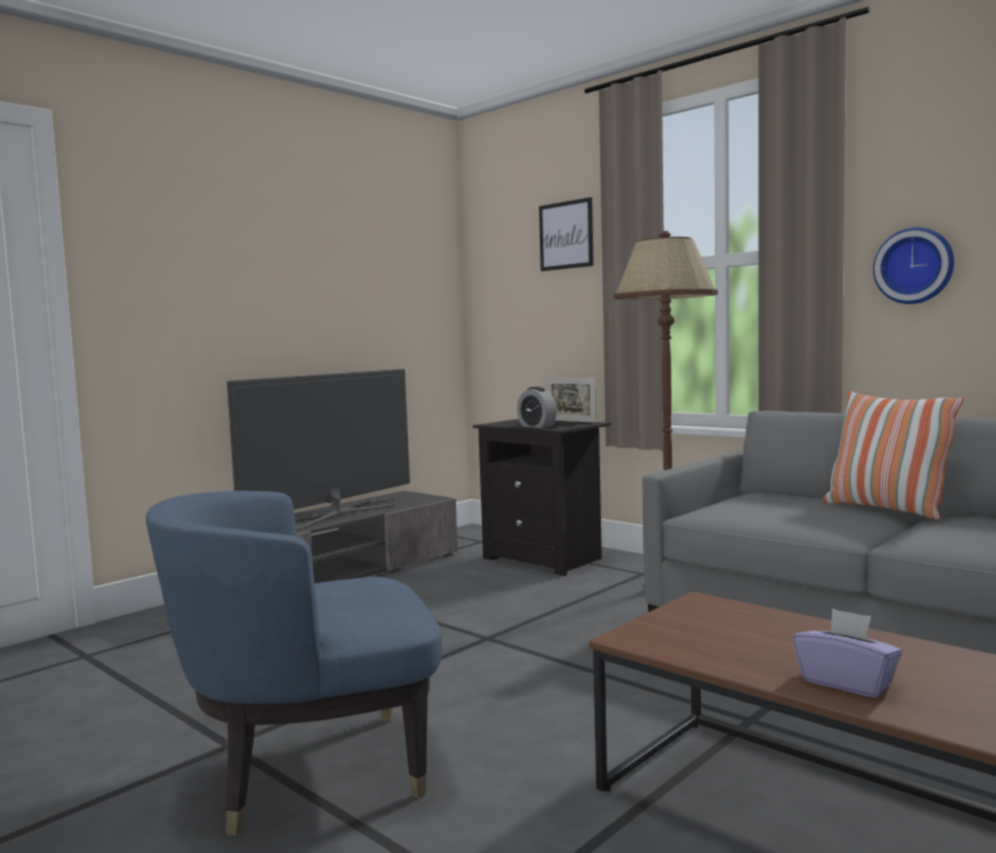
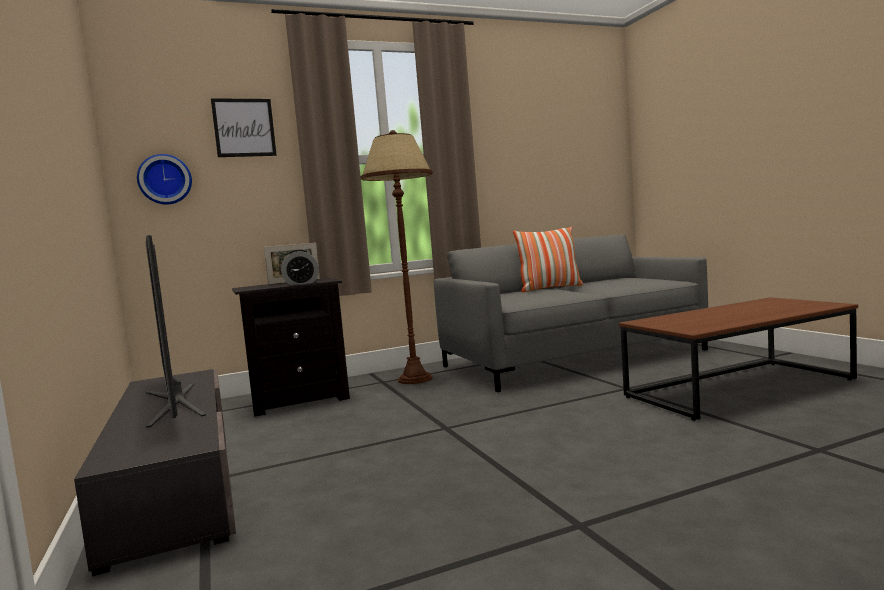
camera: 65 degrees left, 0 degrees up
blue armchair [146,491,442,836] -> none
purple tissue box [793,608,902,698] -> none
wall clock [873,227,954,304] -> wall clock moved to [137,154,192,205]

